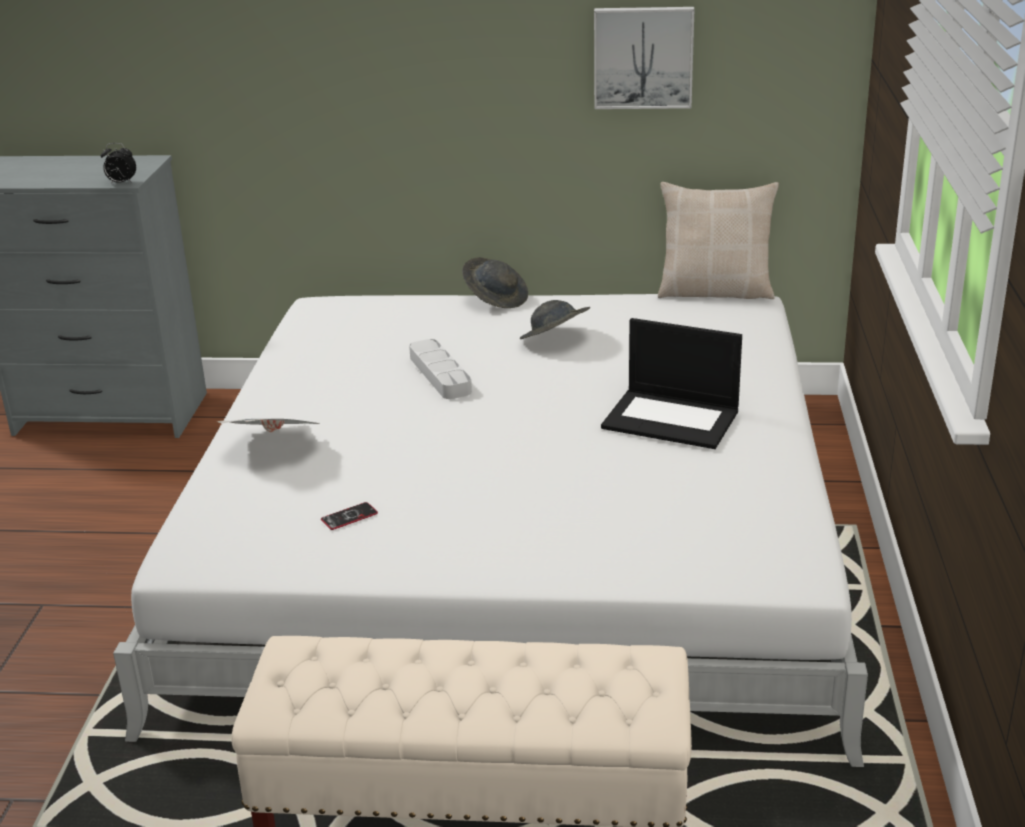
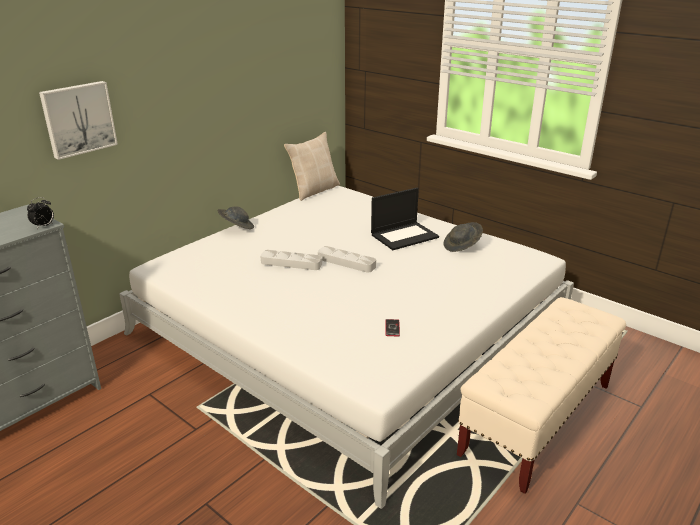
camera: 55 degrees left, 0 degrees up
newspaper [217,419,320,432] -> none
grey hat [520,300,590,339] -> grey hat moved to [443,222,483,252]
picture [594,7,695,109] -> picture moved to [39,81,118,160]
none -> grey tray [318,246,376,272]

